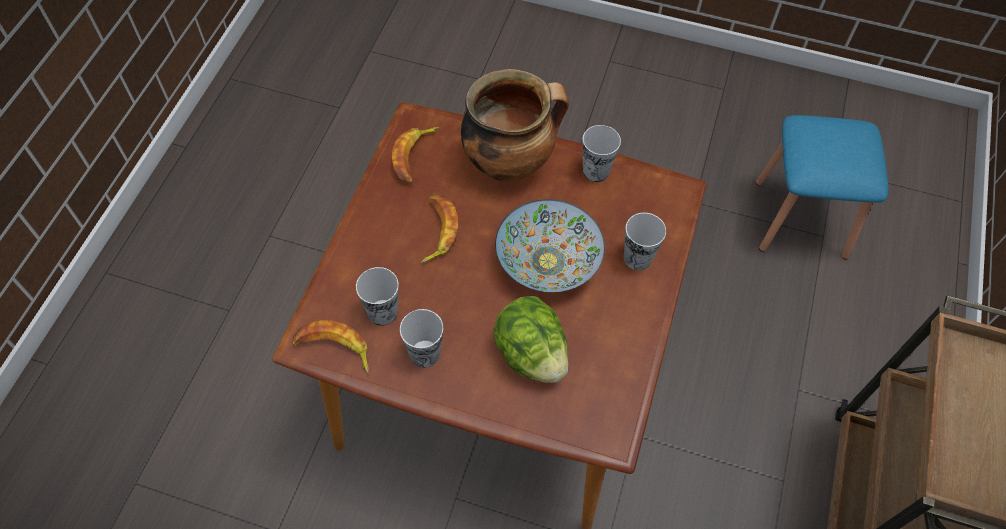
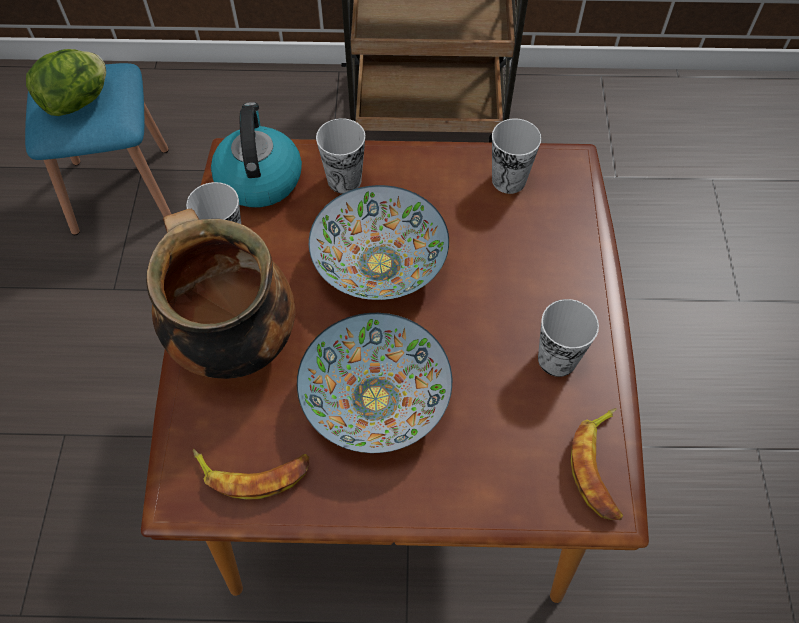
camera: 105 degrees left, 0 degrees up
cup [356,267,399,326] -> cup moved to [492,119,542,194]
banana [421,195,458,263] -> bowl [297,313,452,453]
lettuce [494,296,569,383] -> lettuce moved to [26,49,106,116]
none -> kettle [211,102,302,207]

